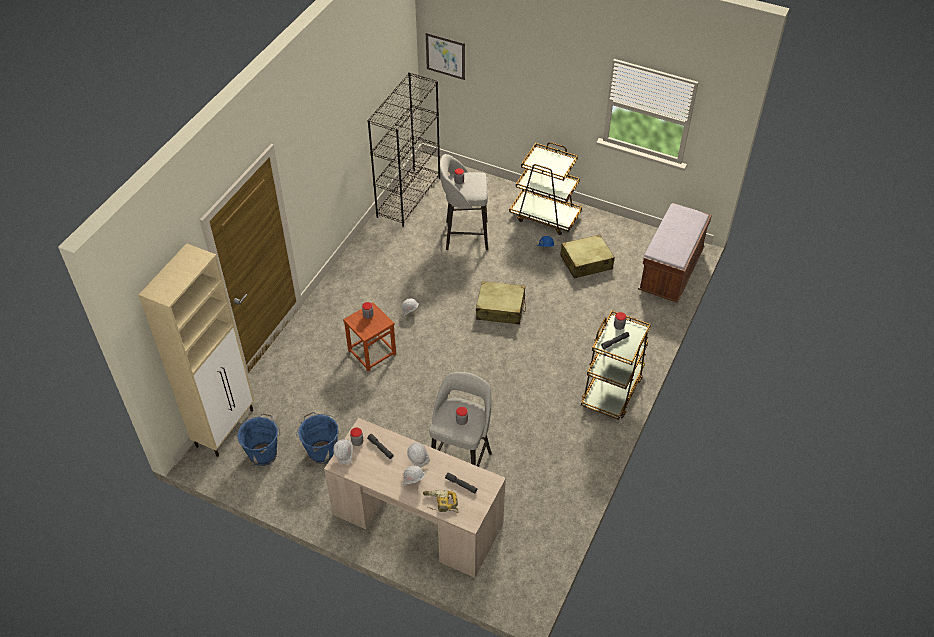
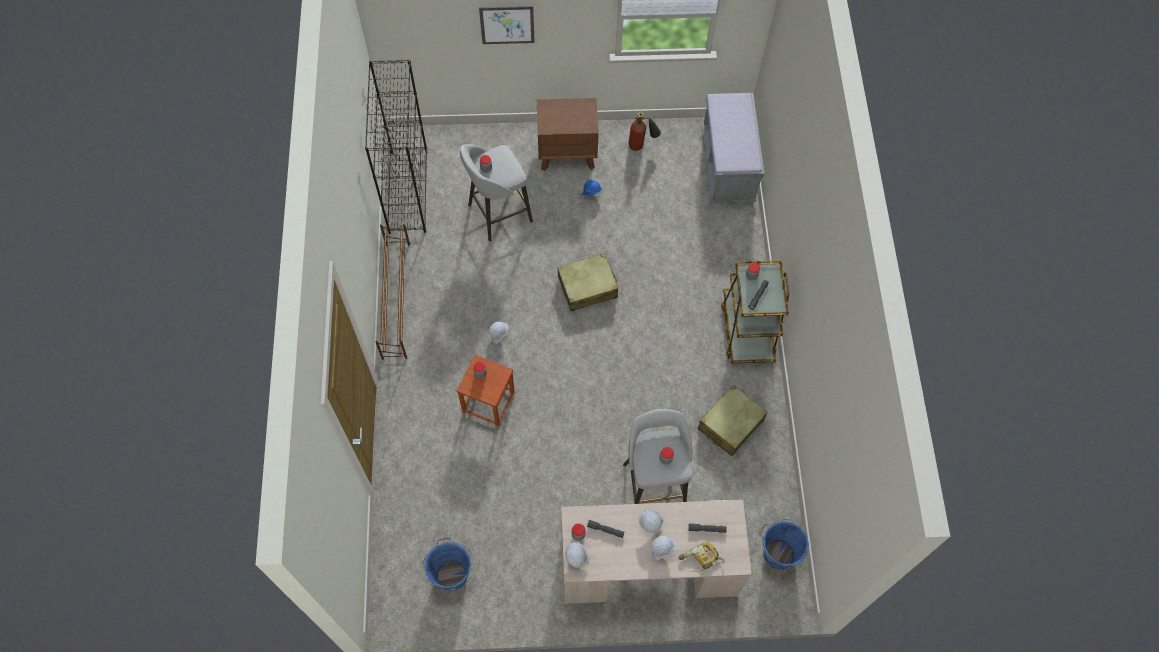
camera: 30 degrees left, 15 degrees up
beige cabinet [139,243,254,457] -> none
blue bucket [297,412,338,464] -> blue bucket moved to [759,519,809,570]
picture [426,32,465,80] -> picture moved to [479,6,535,44]
brown cart [509,142,582,235] -> brown nightstand [537,98,599,171]
beige suitcase [560,234,615,279] -> beige suitcase moved to [698,385,768,456]
brown bench [638,203,712,303] -> grey bench [702,93,764,203]
none -> brown shoe rack [376,224,410,360]
none -> fire extinguisher [629,111,661,151]

